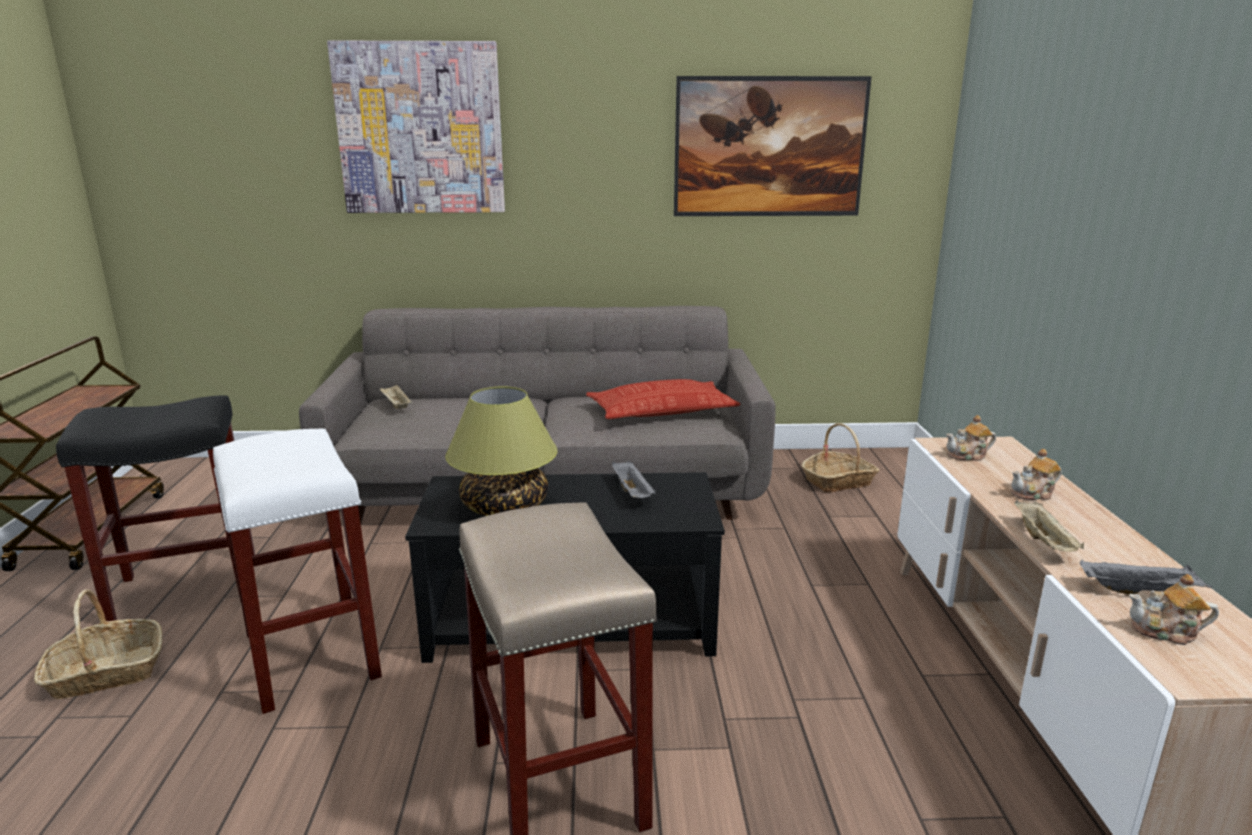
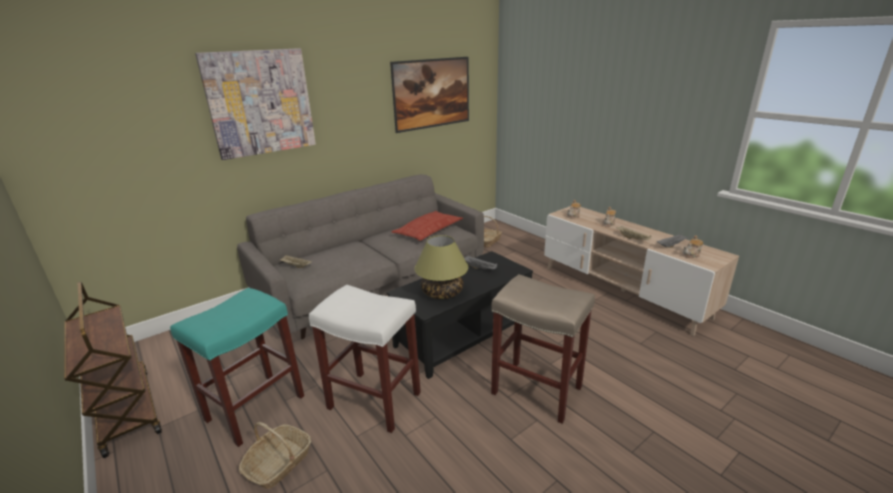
camera: 35 degrees left, 5 degrees up
black stool [56,395,255,621] -> turquoise stool [170,288,304,447]

